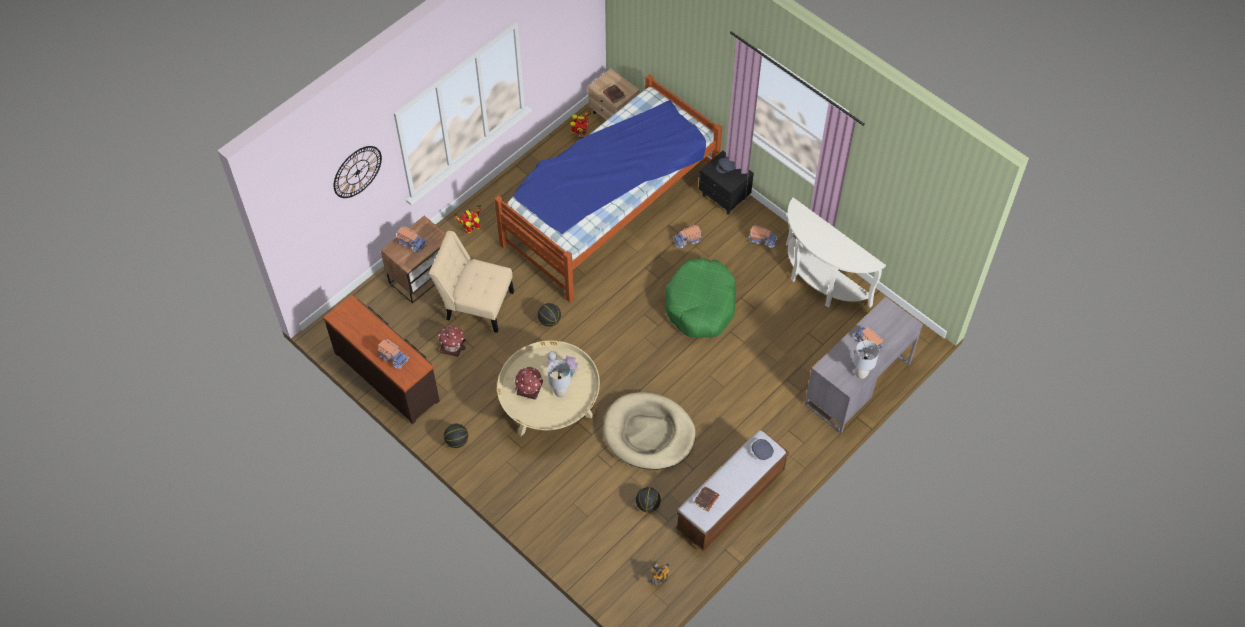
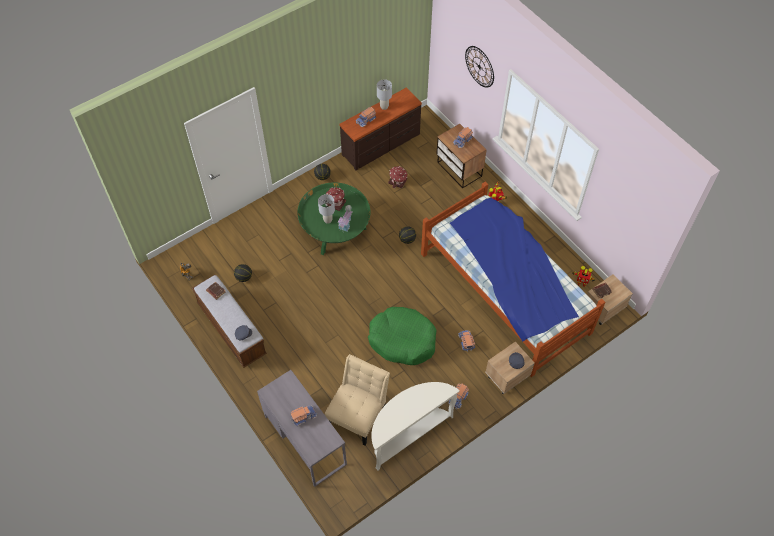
camera: 100 degrees right, 0 degrees up
beige chair [429,231,514,333] -> beige chair moved to [325,354,390,446]
beige coffee table [497,341,600,436] -> green coffee table [297,183,371,255]
beige dog bed [603,392,696,470] -> none
black nightstand [699,150,754,215] -> beige nightstand [485,342,535,394]
grey table lamp [853,340,879,379] -> grey table lamp moved to [377,79,392,110]

